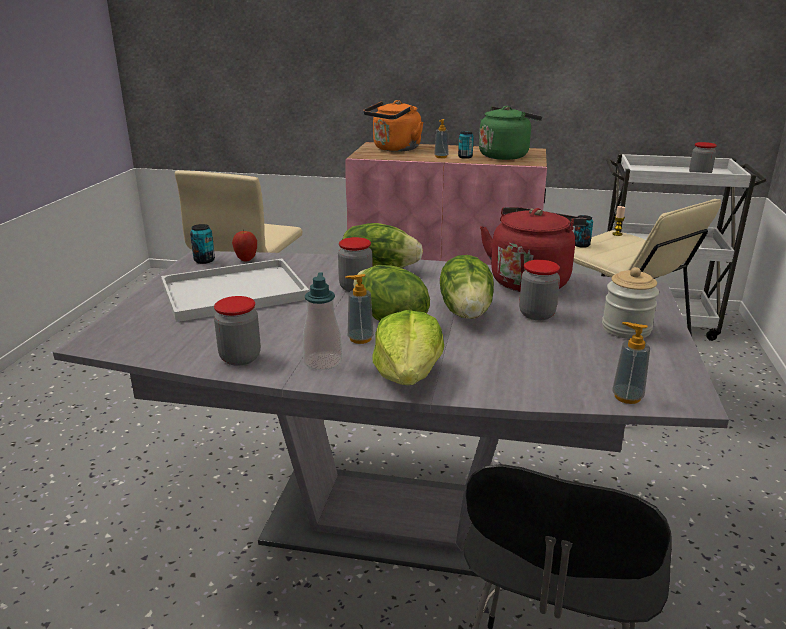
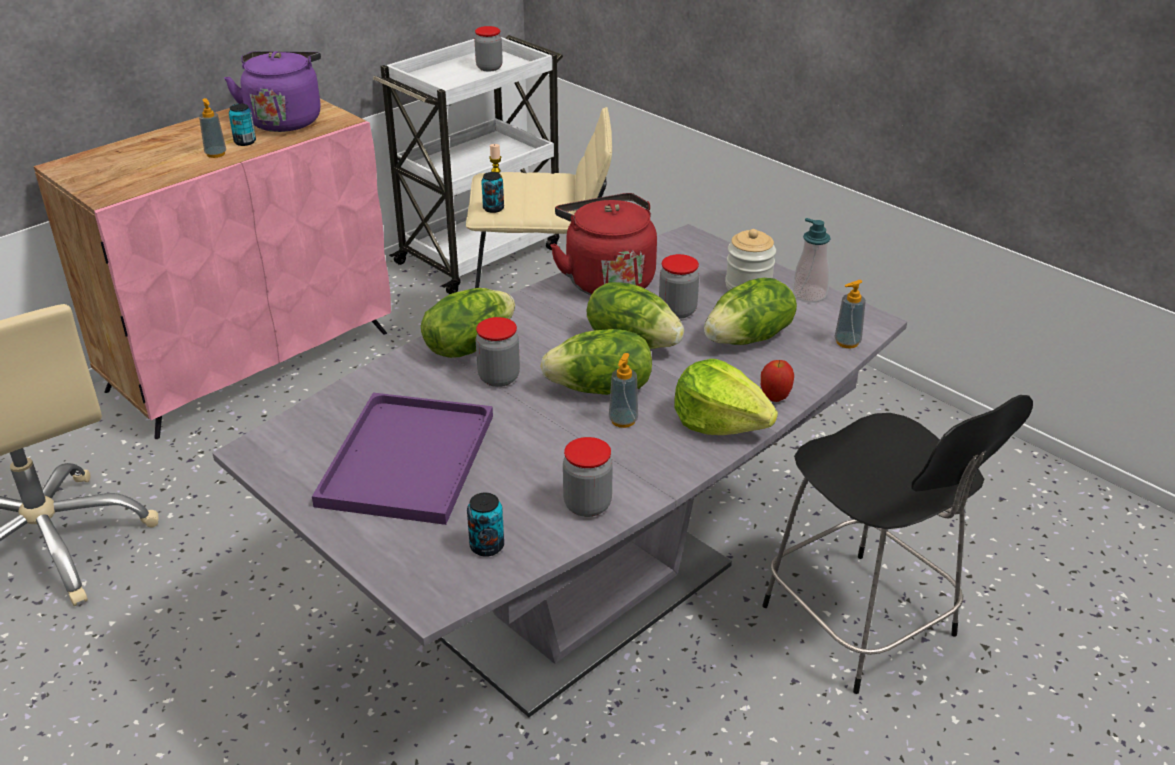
camera: 55 degrees left, 10 degrees up
white tray [161,259,309,322] -> purple tray [312,393,493,525]
can [190,224,215,264] -> can moved to [467,492,504,557]
apple [232,229,257,262] -> apple moved to [761,360,794,402]
soap dispenser [303,272,342,370] -> soap dispenser moved to [793,218,831,302]
orange kettle [363,100,424,152] -> none
green kettle [479,106,542,160] -> purple kettle [224,51,321,132]
none -> lettuce [704,278,797,345]

